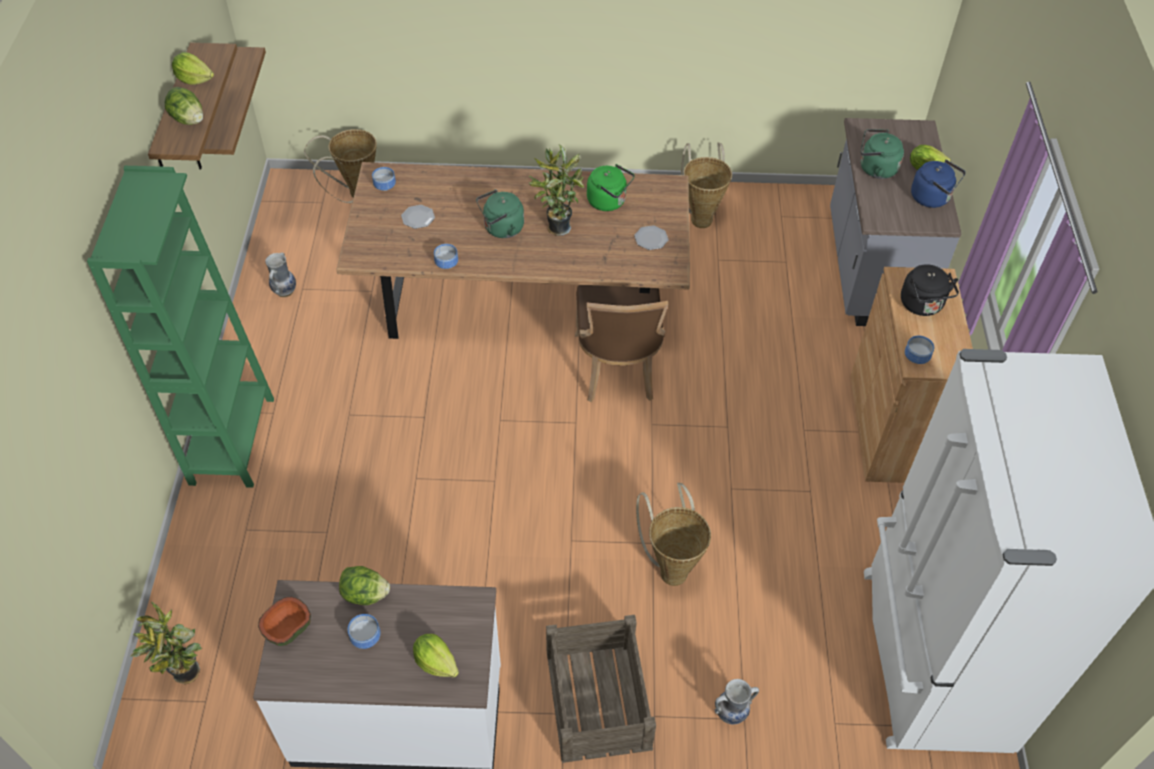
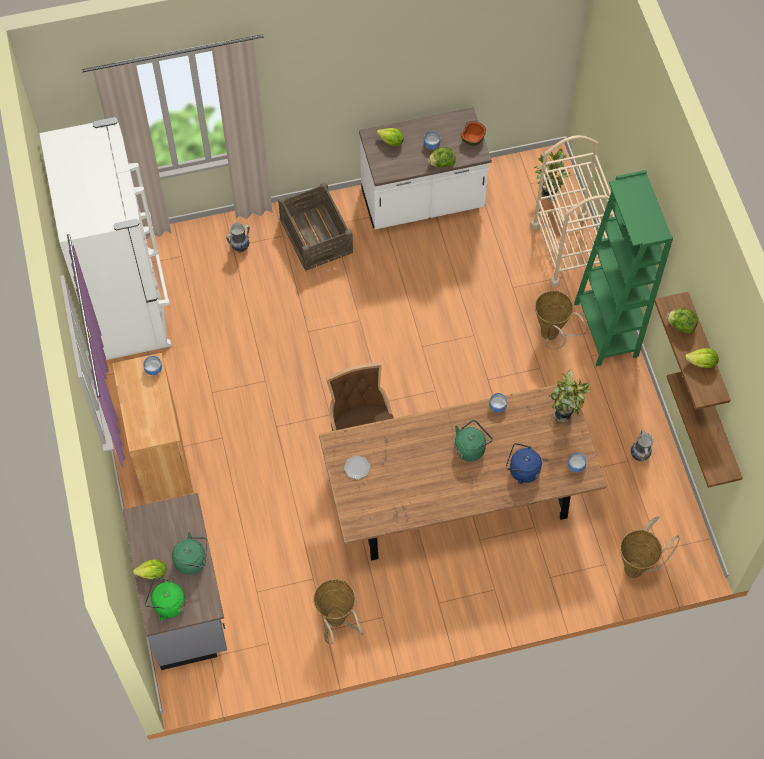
camera: 165 degrees right, 10 degrees up
plate [401,205,435,229] -> none
potted plant [529,145,585,236] -> potted plant moved to [549,369,591,422]
green kettle [587,164,635,211] -> green kettle moved to [145,577,186,621]
basket [636,483,711,586] -> basket moved to [535,290,588,349]
black kettle [901,264,959,316] -> none
blue kettle [911,160,965,208] -> blue kettle moved to [506,443,542,484]
none -> beige cart [530,135,615,287]

